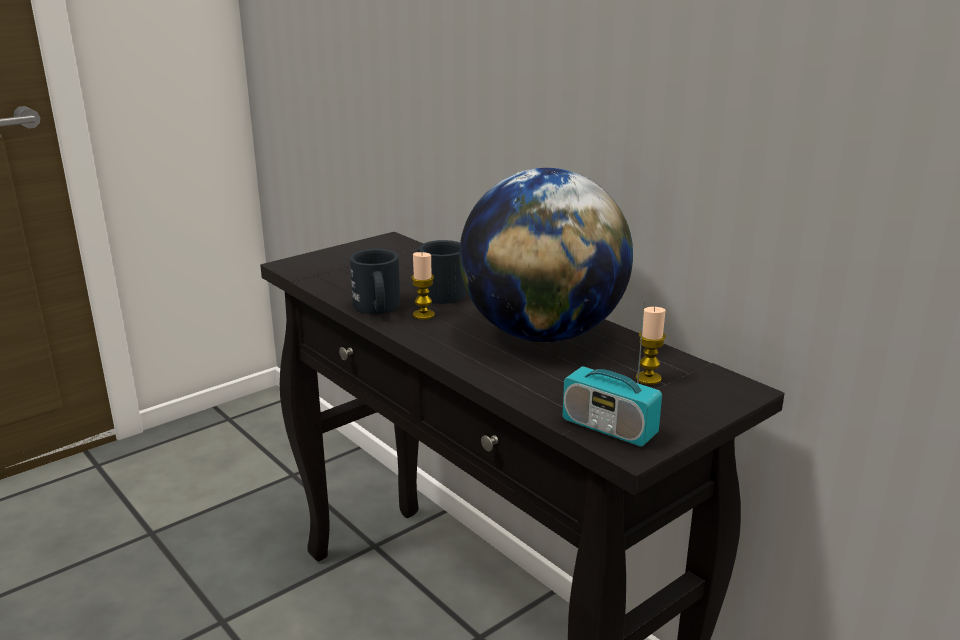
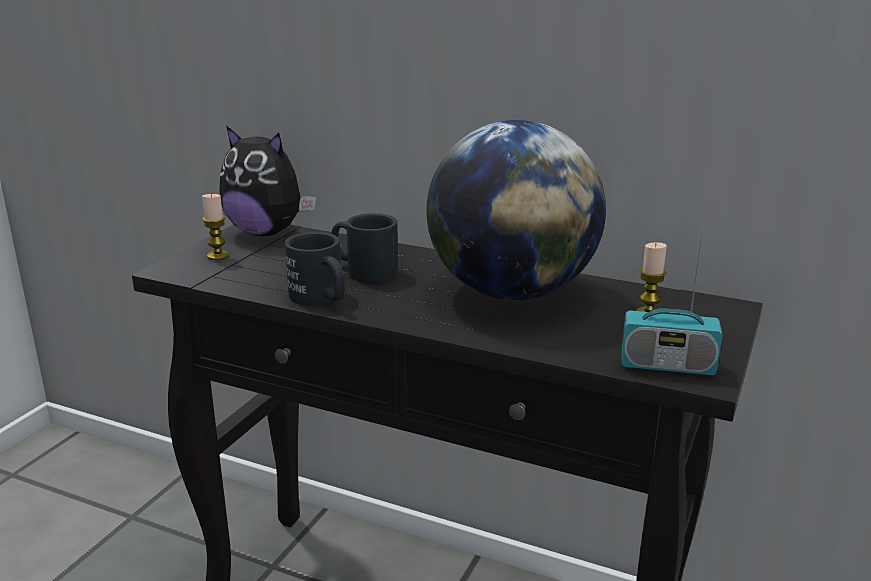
camera: 25 degrees left, 0 degrees up
candle [411,252,435,320] -> candle moved to [202,194,229,260]
none -> plush toy [219,126,316,236]

